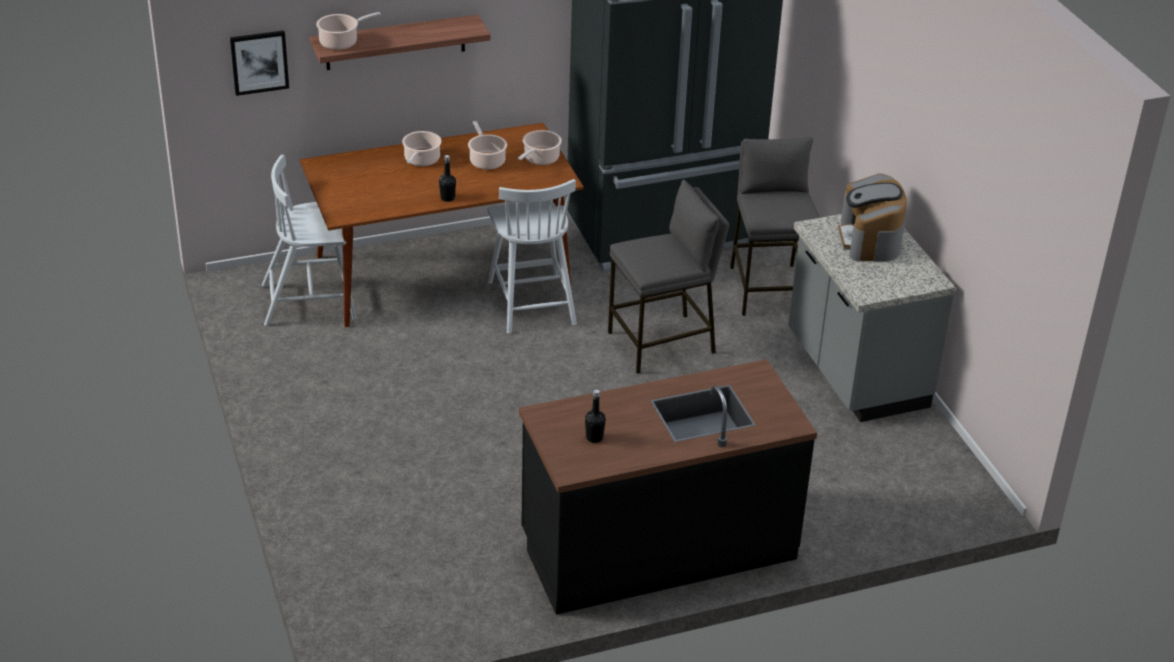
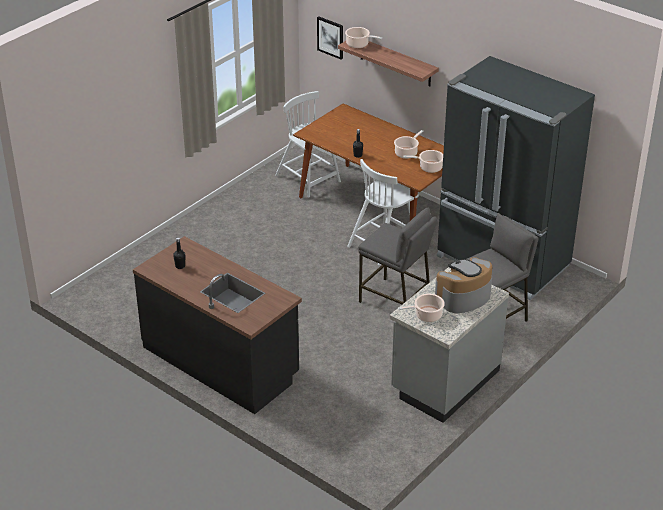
camera: 60 degrees right, 0 degrees up
cooking pot [402,131,442,166] -> cooking pot moved to [398,294,445,322]

